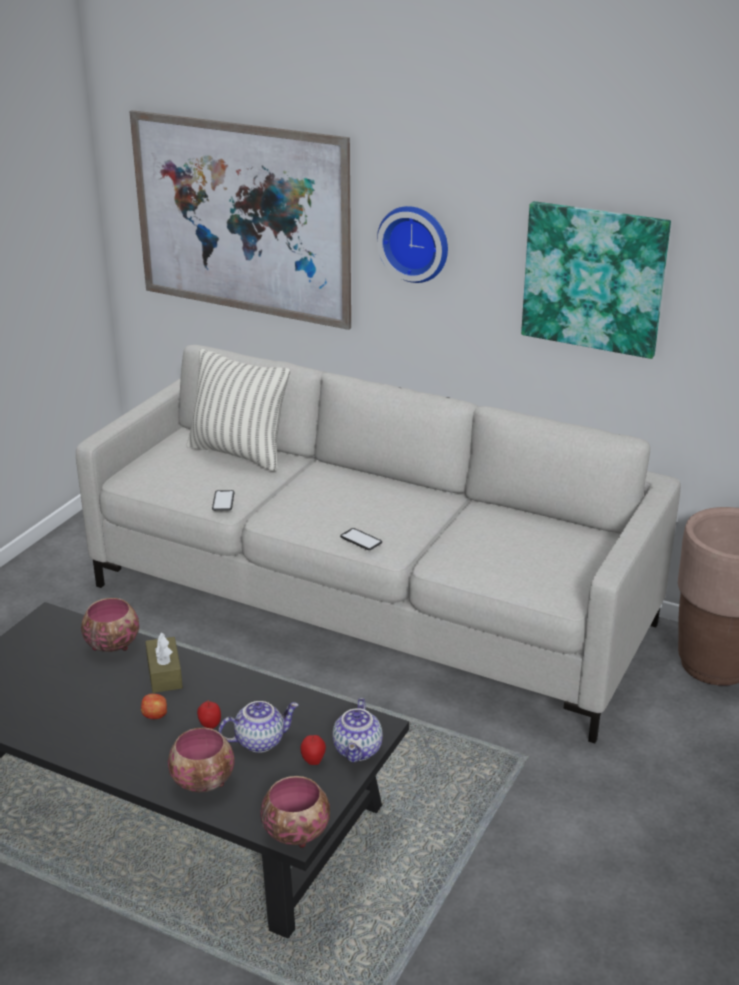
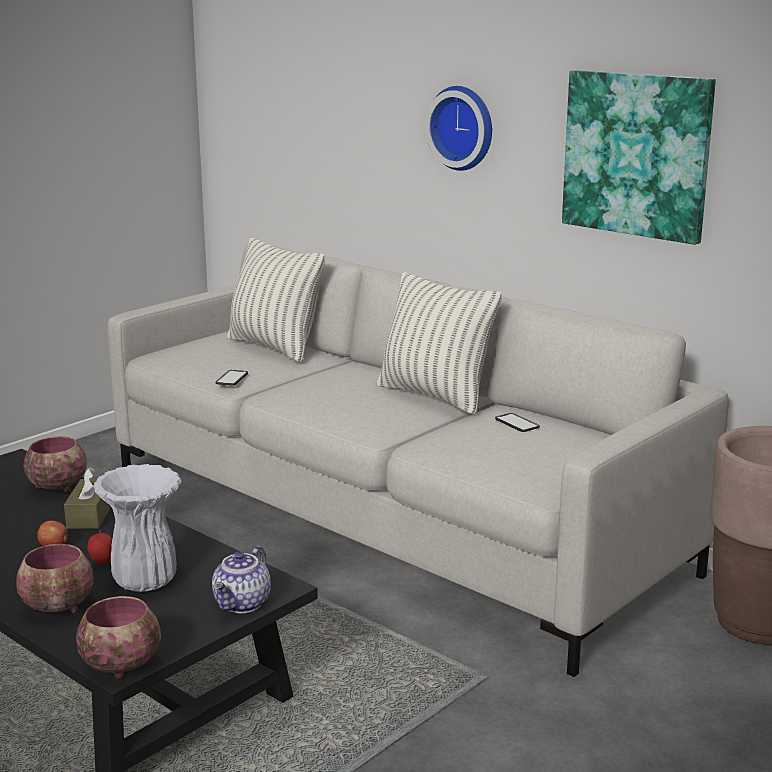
camera: 15 degrees right, 10 degrees down
picture [129,110,351,330] -> none
teapot [218,701,299,753] -> white vase [94,464,182,592]
apple [301,735,326,765] -> none
phone [340,528,382,550] -> phone moved to [495,413,540,432]
none -> pillow [377,272,502,414]

